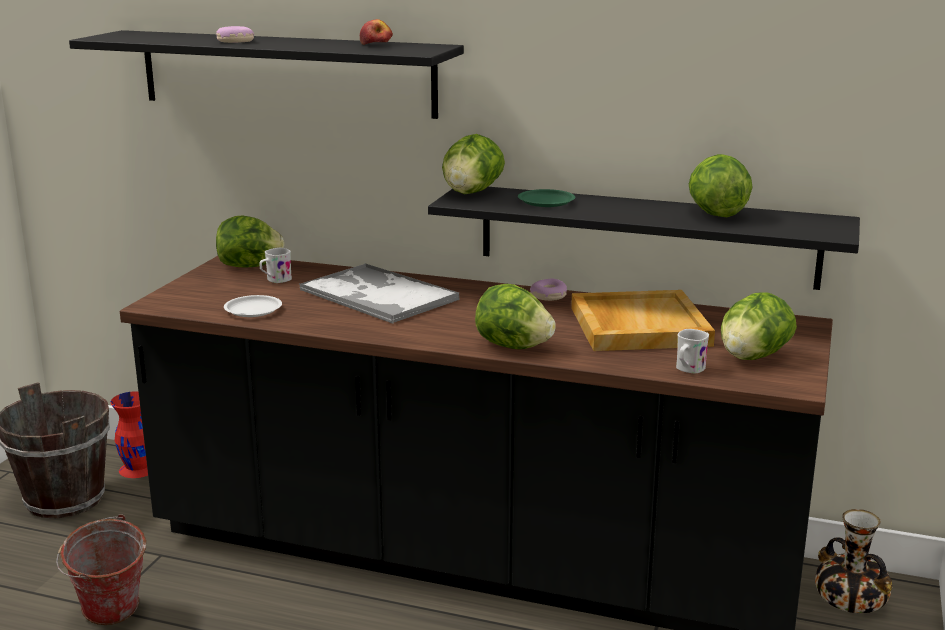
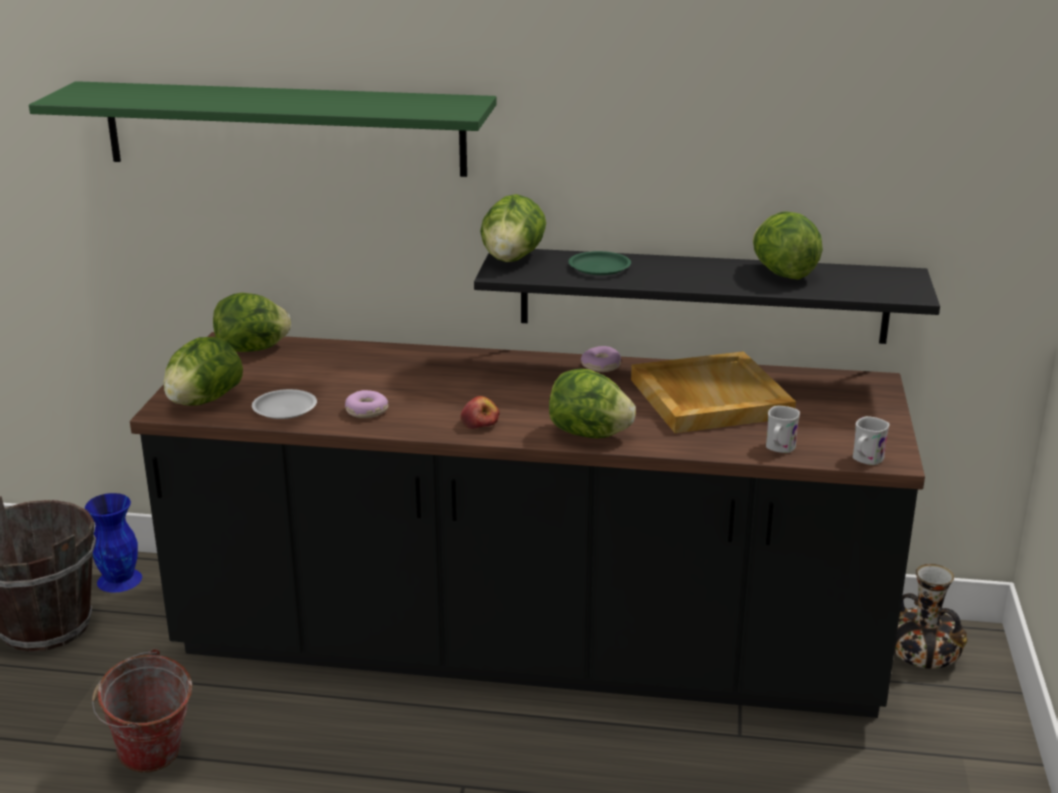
camera: 10 degrees left, 5 degrees up
black shelf [69,30,464,119] -> green shelf [29,81,497,177]
red vase [110,391,148,478] -> blue vase [85,493,142,593]
donut [216,26,254,43] -> donut moved to [345,390,388,418]
white mug [259,248,292,283] -> white mug moved to [853,416,889,465]
tray [299,263,460,324] -> none
apple [360,19,393,45] -> apple moved to [460,396,500,429]
lettuce [721,292,797,360] -> lettuce moved to [163,337,243,406]

